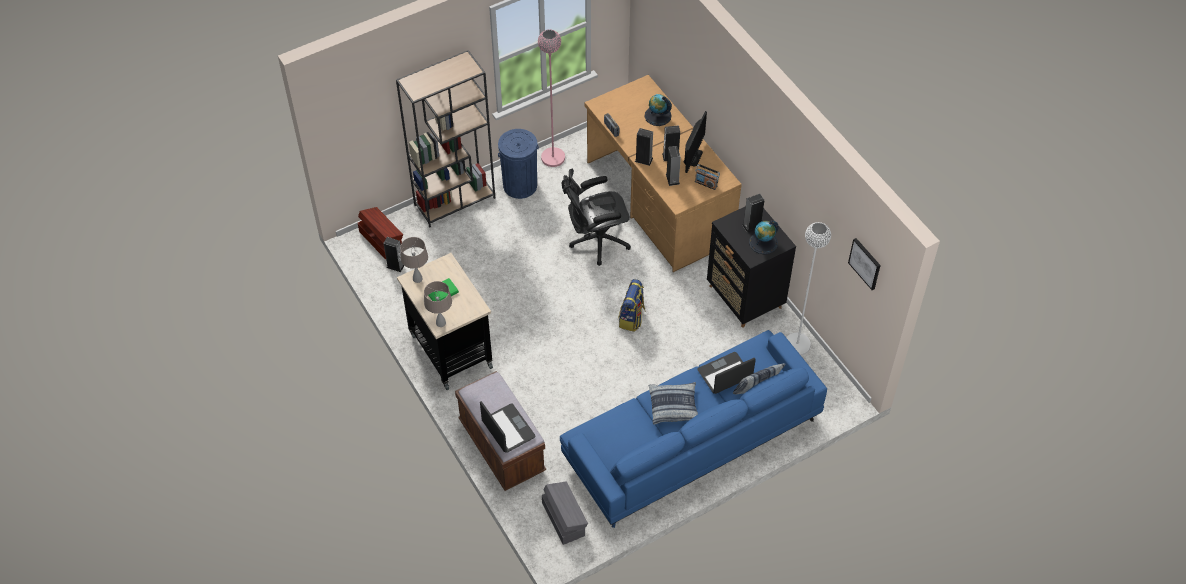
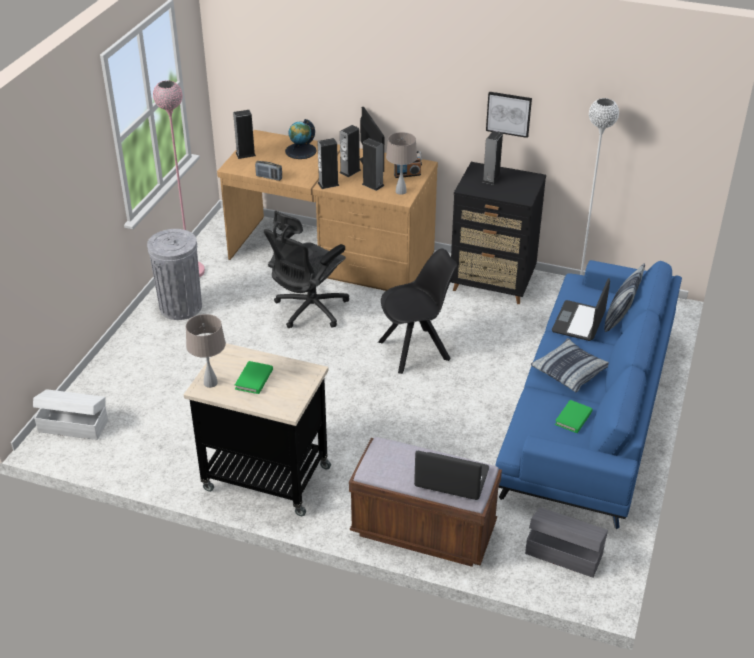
camera: 40 degrees left, 15 degrees down
brown storage box [358,207,403,259] -> white storage box [33,389,108,440]
speaker [384,237,404,272] -> speaker moved to [233,110,256,159]
bookcase [396,50,495,228] -> none
beige table lamp [424,281,452,327] -> beige table lamp moved to [386,132,417,195]
blue trash can [498,129,539,199] -> grey trash can [147,229,202,320]
backpack [618,279,646,332] -> black chair [378,249,457,374]
globe [749,221,779,254] -> none
picture [848,238,881,290] -> picture moved to [486,92,532,138]
none -> green book [555,400,593,433]

